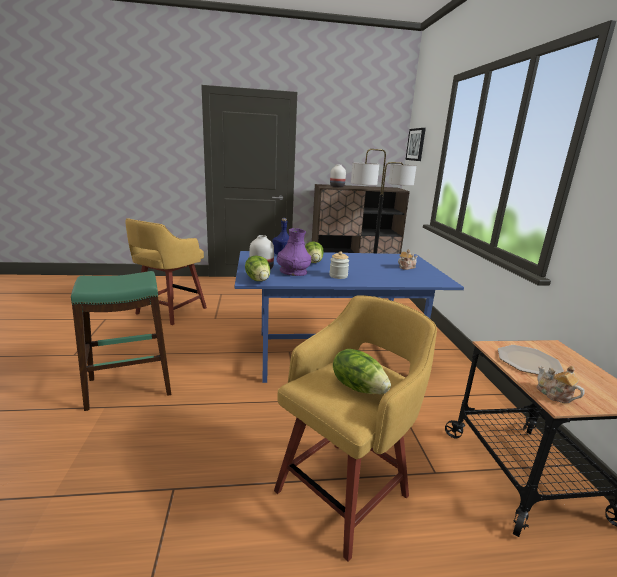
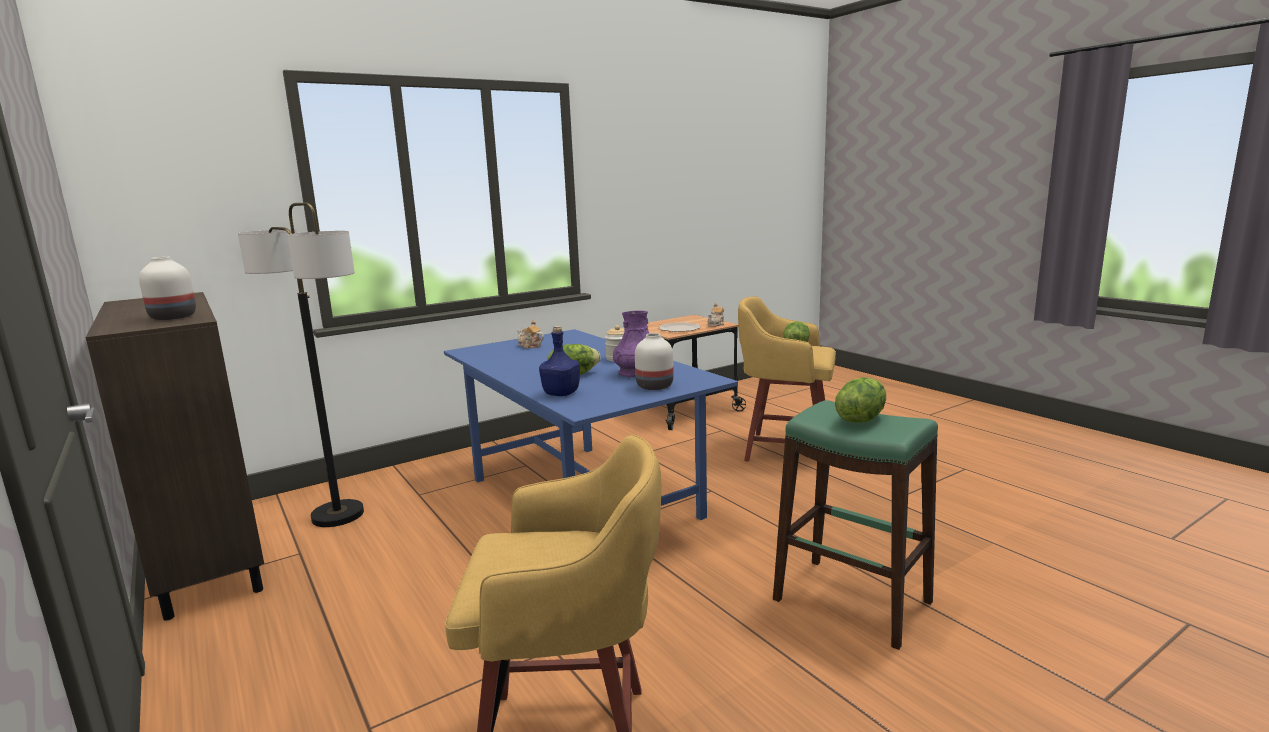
camera: 115 degrees left, 5 degrees down
lettuce [245,255,270,281] -> lettuce moved to [835,377,886,423]
picture [405,128,426,161] -> none

